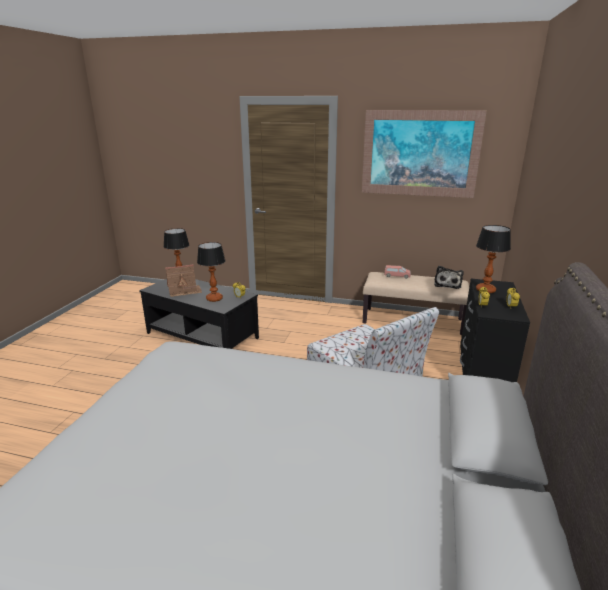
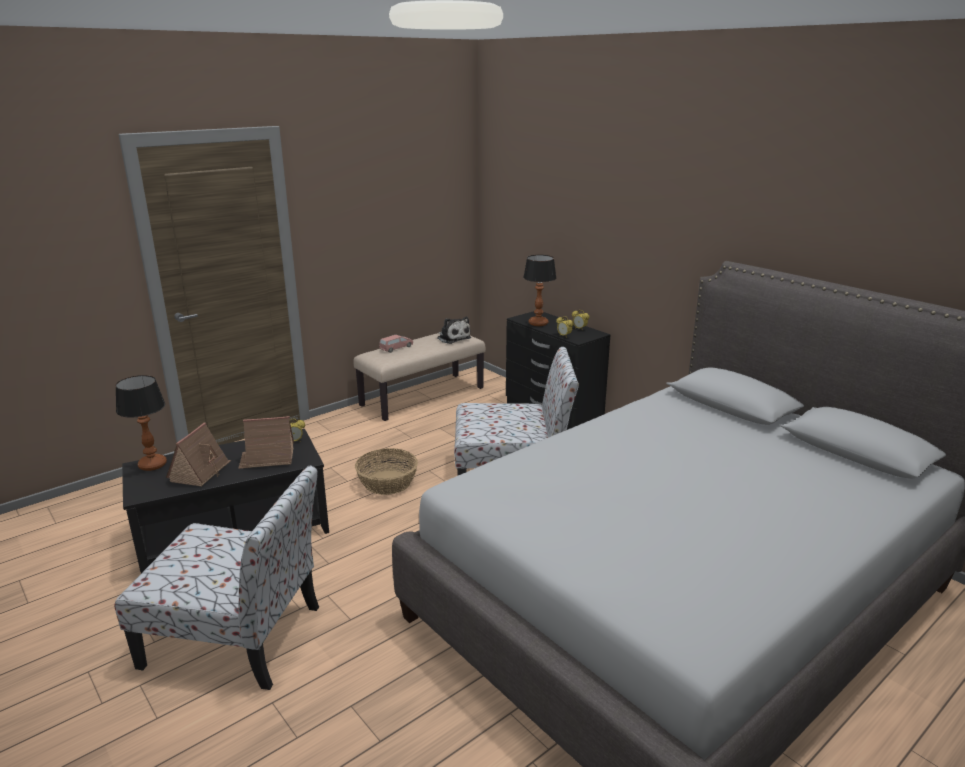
camera: 55 degrees left, 0 degrees up
table lamp [197,242,226,302] -> toy house [238,416,294,469]
picture [362,110,487,198] -> none
none -> chair [115,466,319,690]
none -> basket [355,448,418,495]

